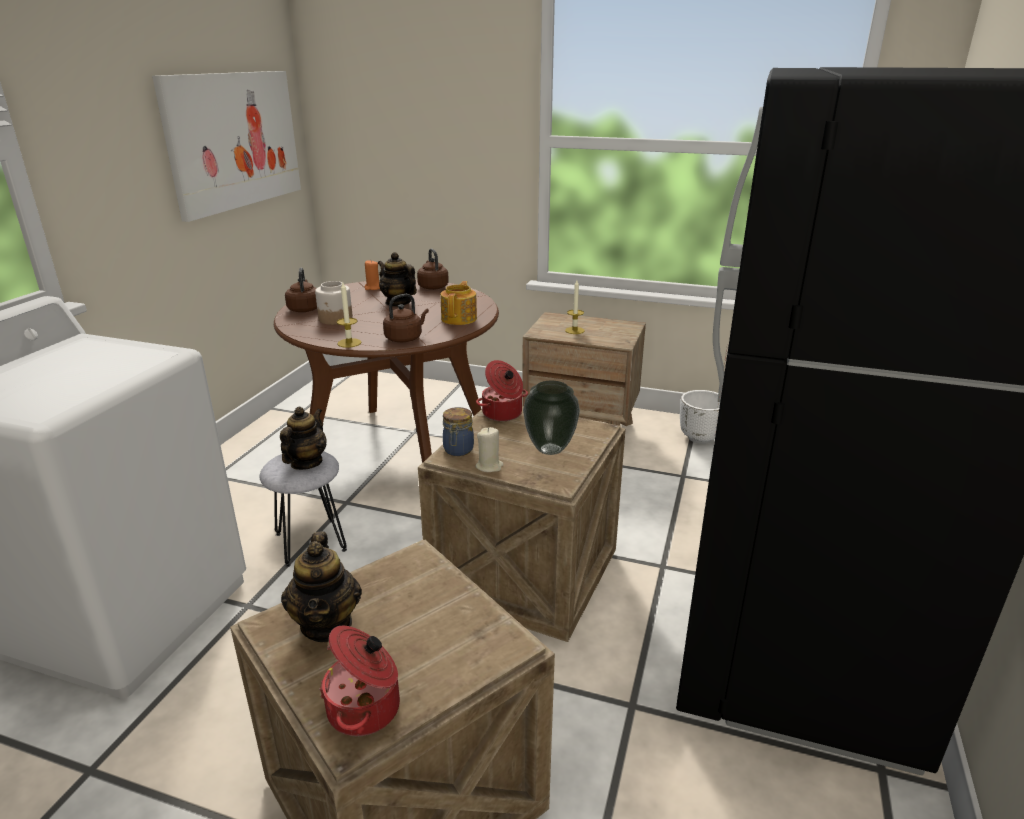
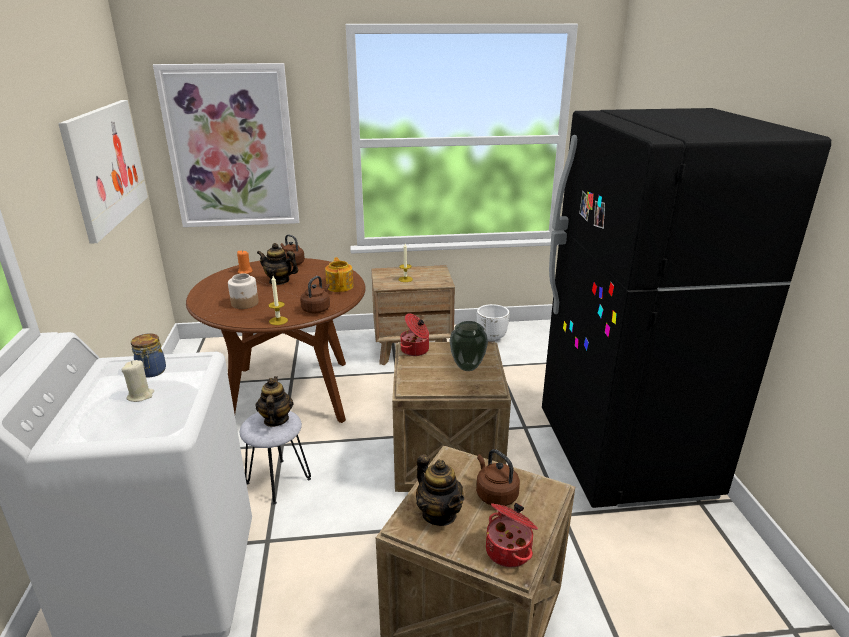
camera: 25 degrees left, 0 degrees up
brown kettle [285,267,317,312] -> brown kettle moved to [476,449,520,506]
jar [443,407,474,456] -> jar moved to [131,333,166,378]
beige candle [475,427,504,472] -> beige candle moved to [122,360,154,402]
none -> picture [153,63,299,227]

